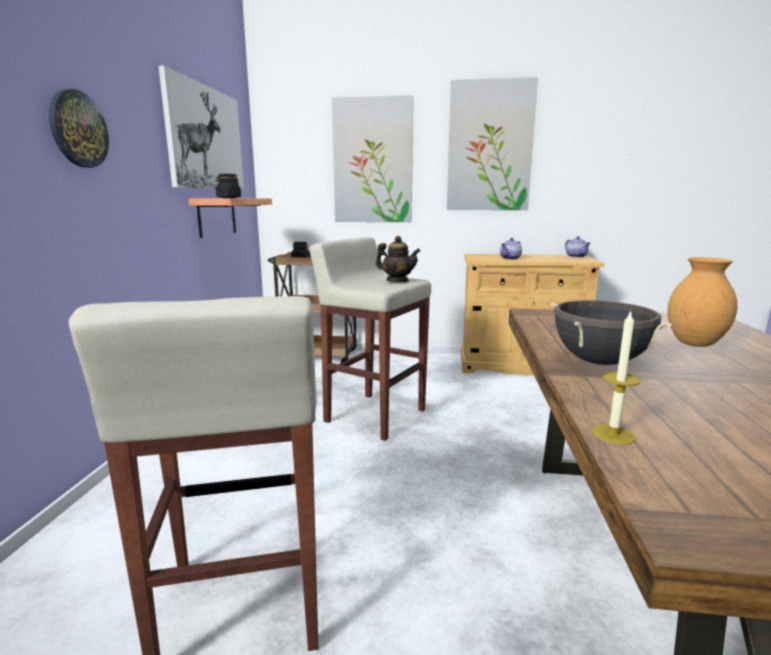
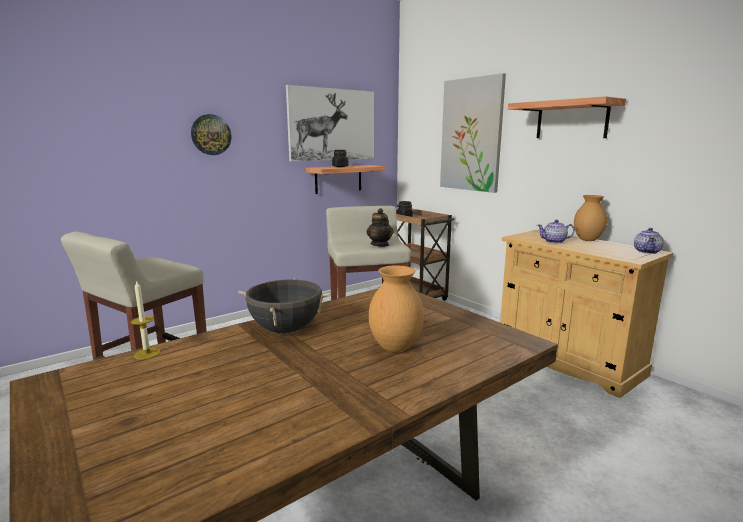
camera: 45 degrees right, 0 degrees up
picture [447,77,538,210] -> shelf [508,96,626,138]
none -> brown vase [574,195,607,241]

